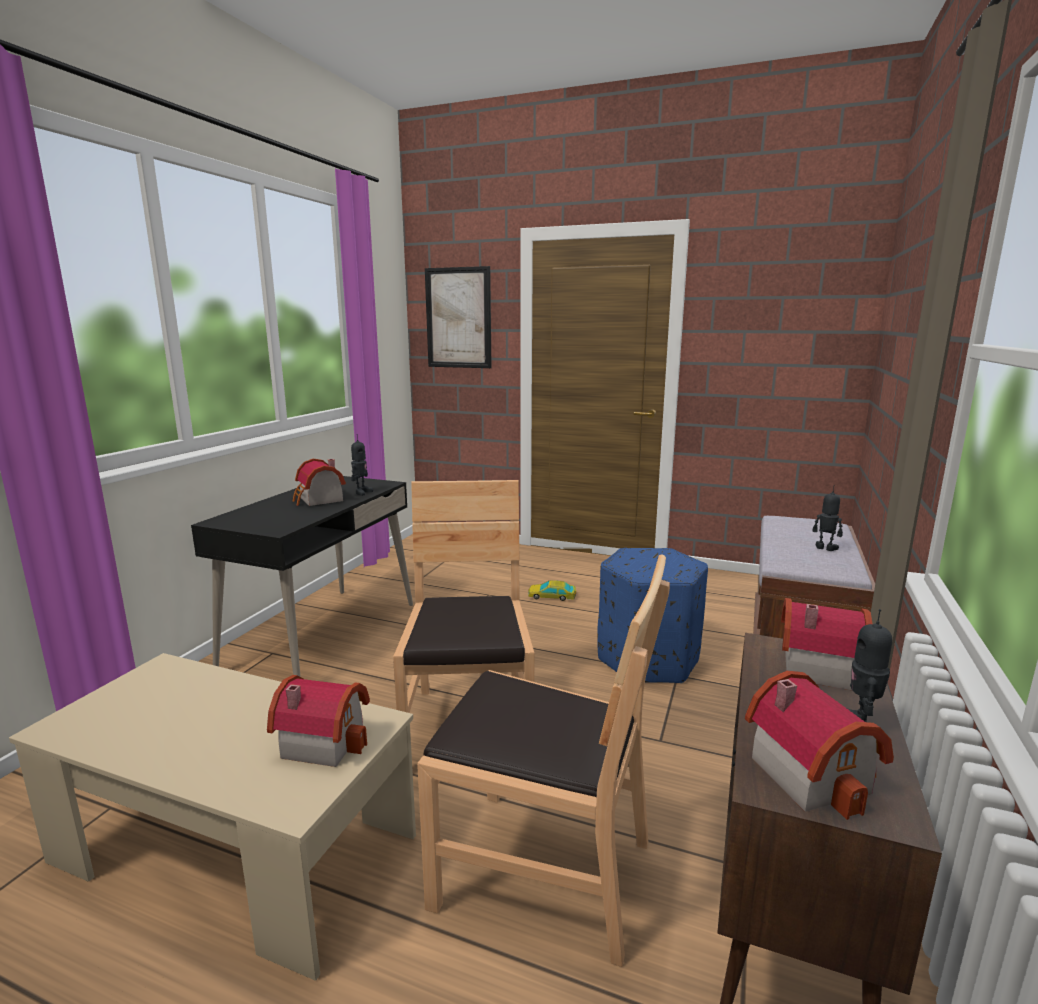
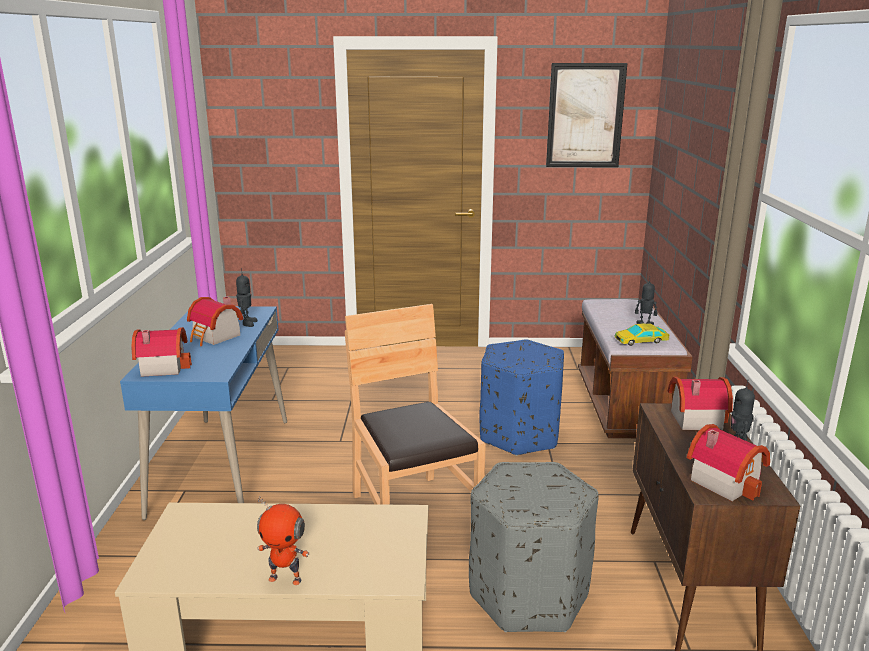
camera: 20 degrees left, 5 degrees up
black desk [191,476,413,676] -> blue desk [120,306,287,520]
toy house [267,675,370,767] -> toy house moved to [131,327,192,377]
brown chair [417,554,670,967] -> grey ottoman [469,462,599,632]
picture [425,266,492,368] -> picture moved to [546,63,627,167]
toy car [528,580,576,601] -> toy car moved to [614,323,669,346]
none -> toy robot [257,496,310,585]

